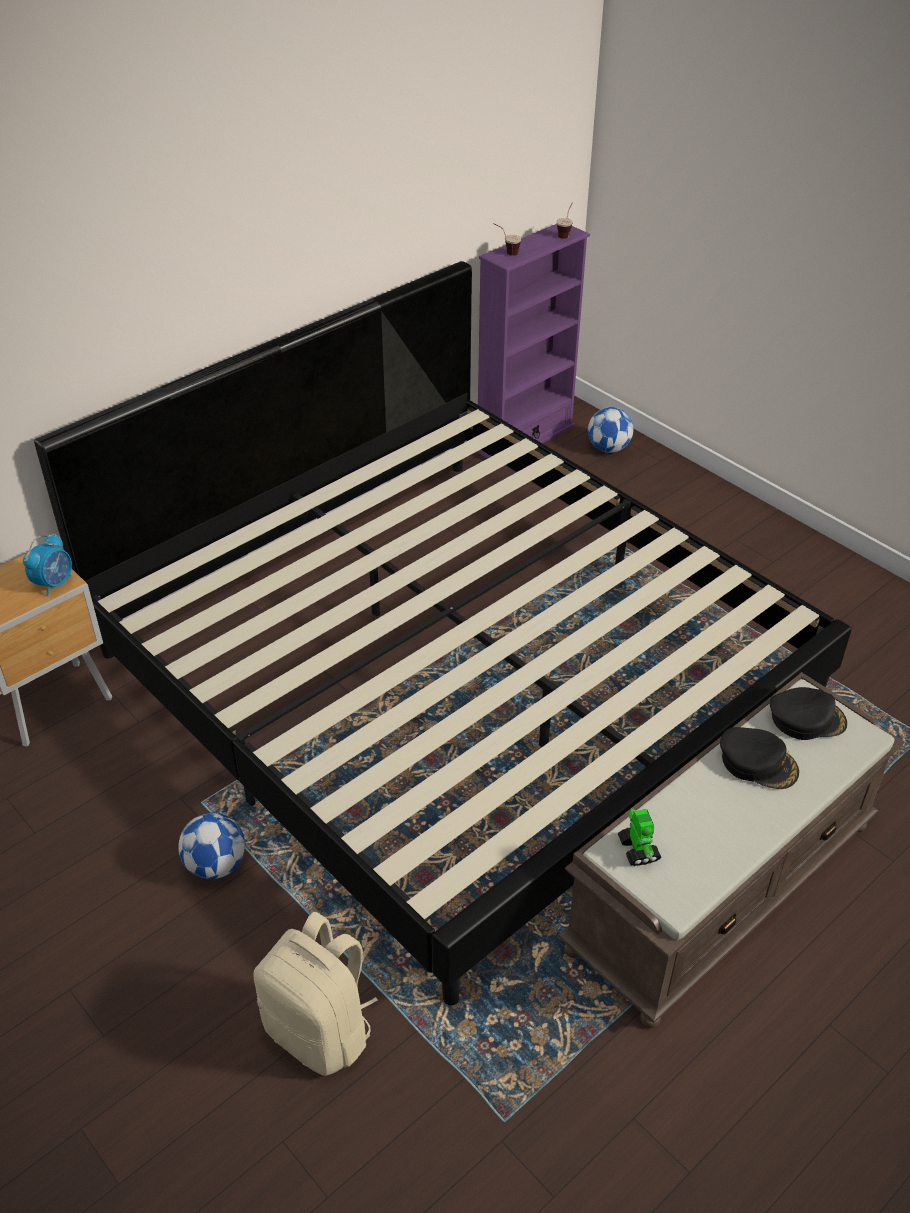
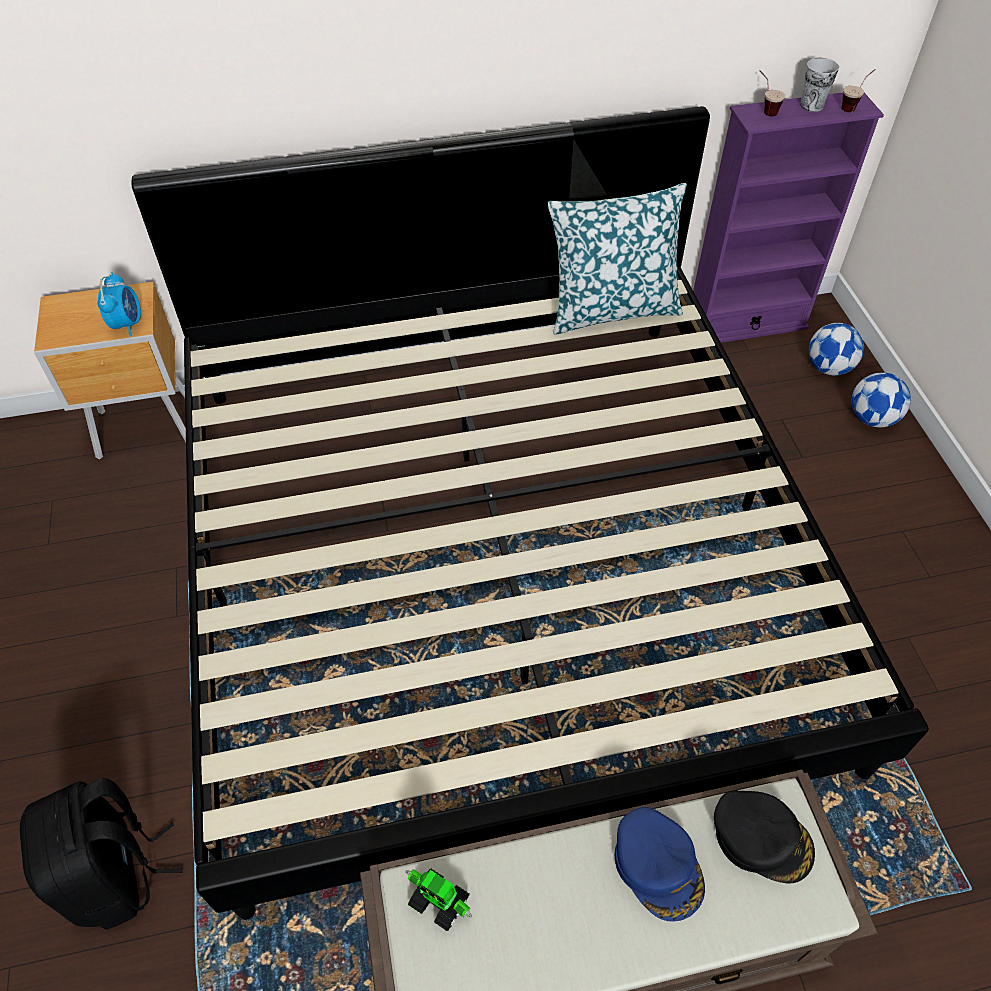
camera: 30 degrees right, 10 degrees up
alarm clock [23,533,72,596] -> alarm clock turned 60 degrees counterclockwise [98,272,141,337]
football [178,813,245,879] -> football moved to [852,372,911,427]
beige backpack [253,912,378,1076] -> black backpack [19,778,183,930]
toy robot [618,808,661,866] -> toy robot turned 105 degrees clockwise [405,869,472,931]
black cap [720,727,799,789] -> blue cap [615,807,705,922]
none -> pillow [548,183,687,334]
none -> cup [800,58,839,112]

